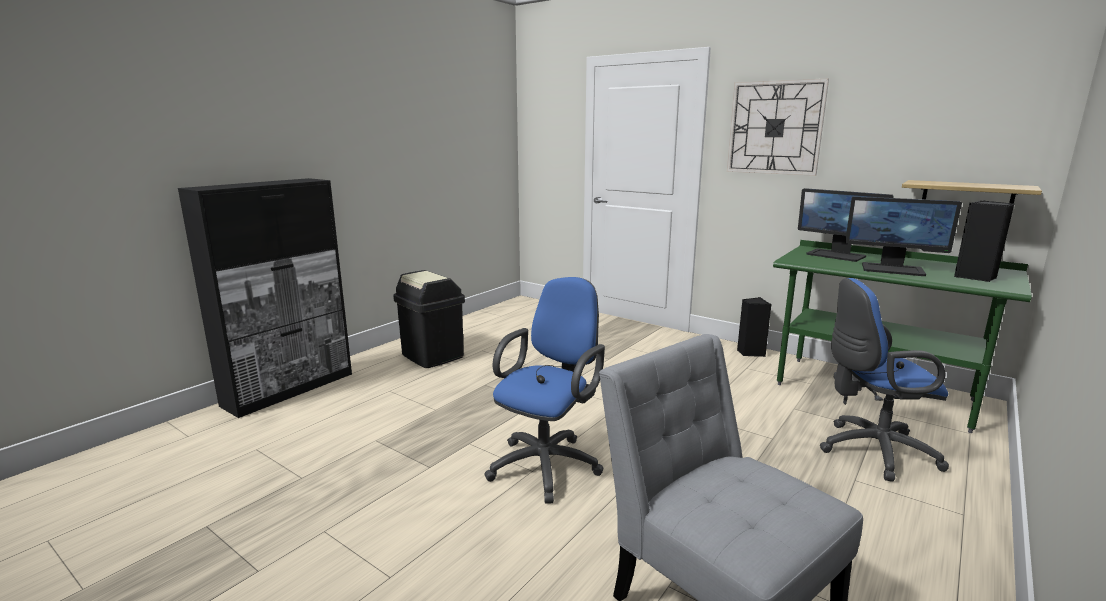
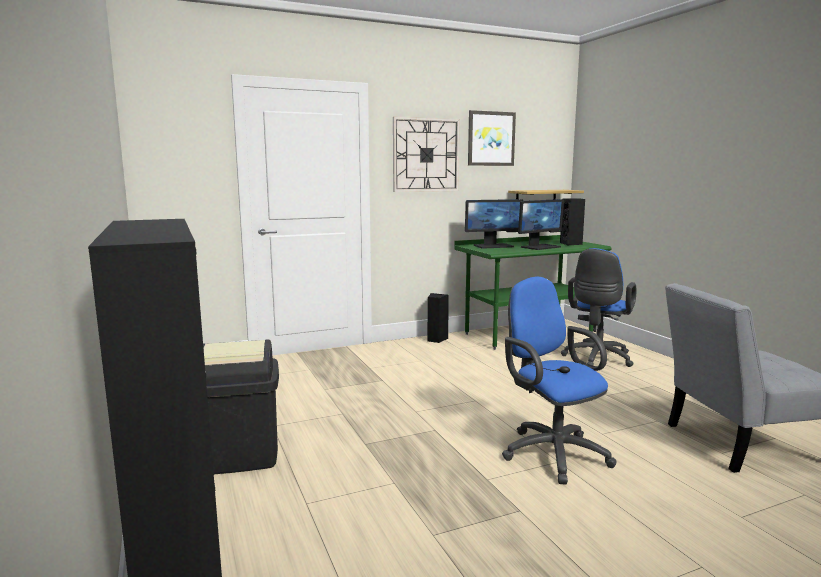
camera: 60 degrees left, 5 degrees down
none -> picture [468,110,516,166]

